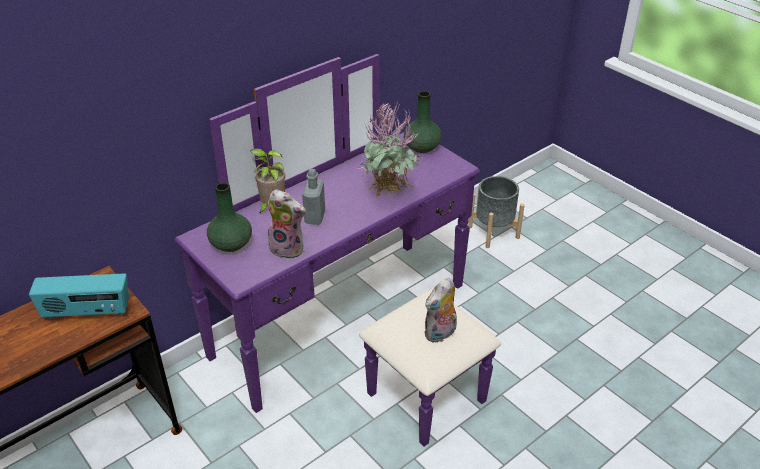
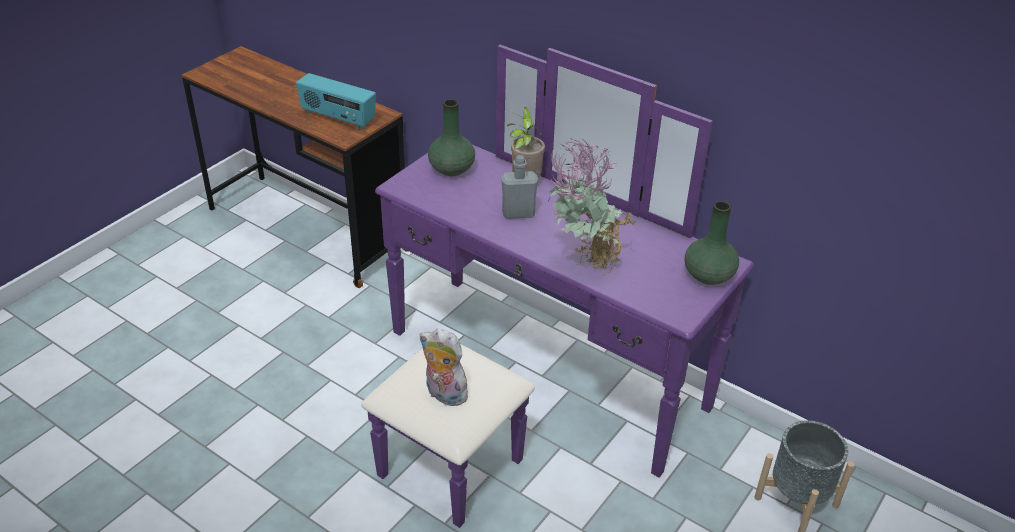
camera: 75 degrees right, 0 degrees up
radio [29,273,129,319] -> radio turned 45 degrees counterclockwise [296,73,376,129]
plush toy [268,189,306,259] -> none

